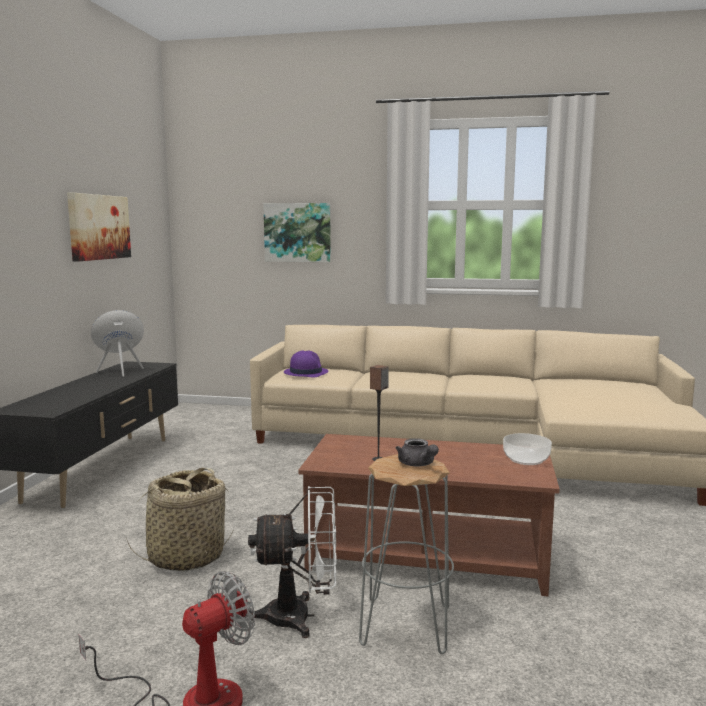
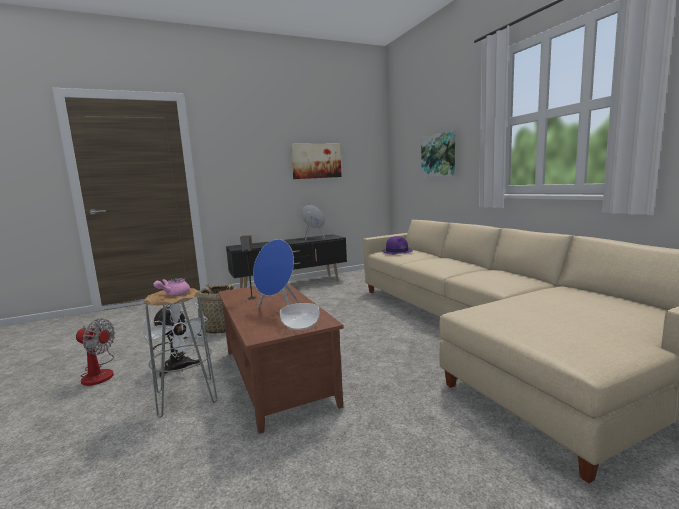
camera: 55 degrees right, 0 degrees up
grey teapot [396,438,439,466] -> pink teapot [154,278,190,296]
none -> blue speaker [253,239,299,308]

